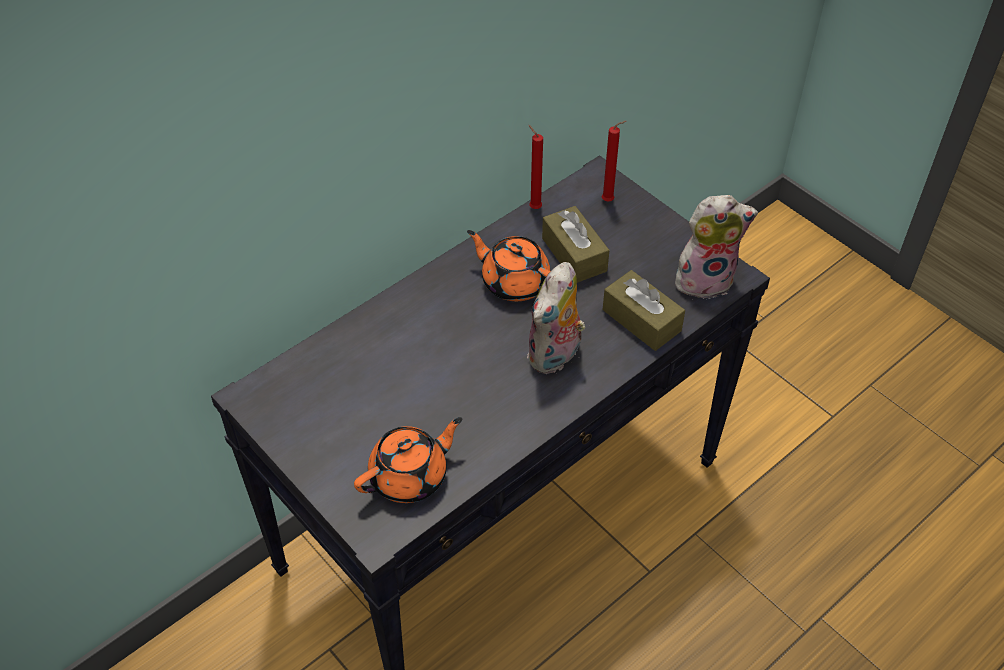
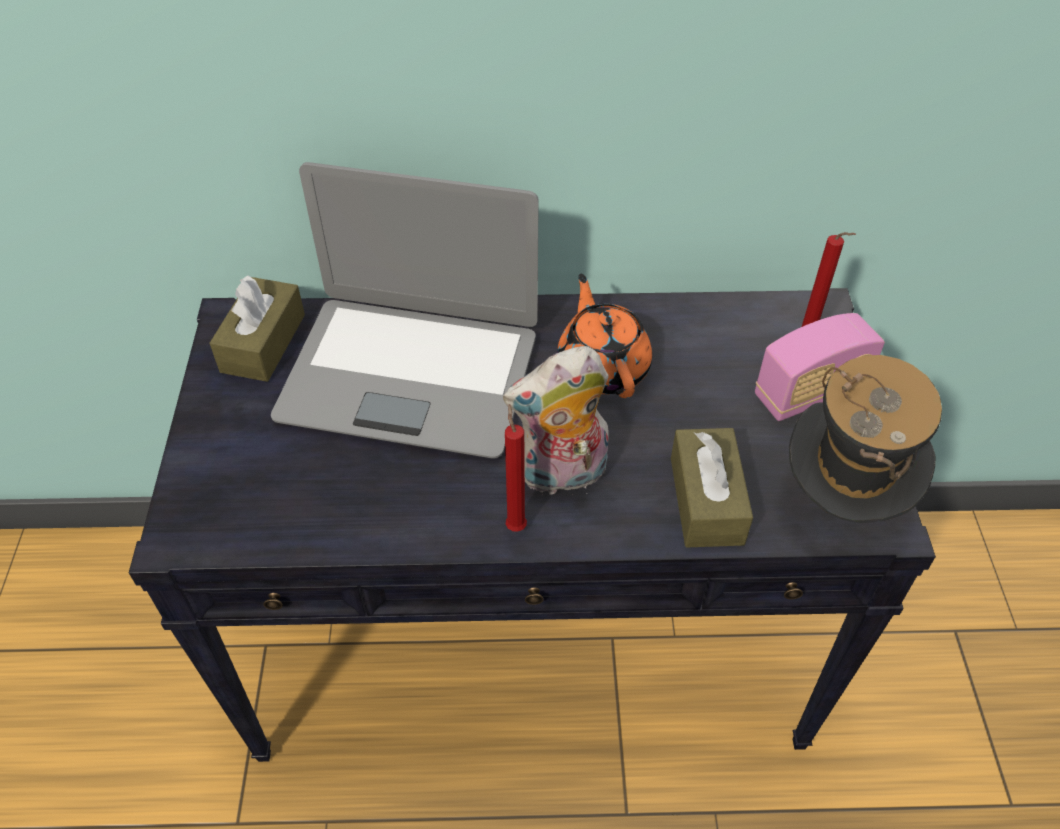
camera: 40 degrees right, 0 degrees up
orange teapot [354,417,462,503] -> none
red candle [529,125,543,209] -> red candle moved to [505,404,527,532]
brown tissue box [542,206,610,283] -> brown tissue box moved to [209,275,305,382]
plush toy [675,195,758,299] -> hat [789,355,942,523]
none -> laptop [271,162,539,459]
none -> radio [755,313,885,421]

